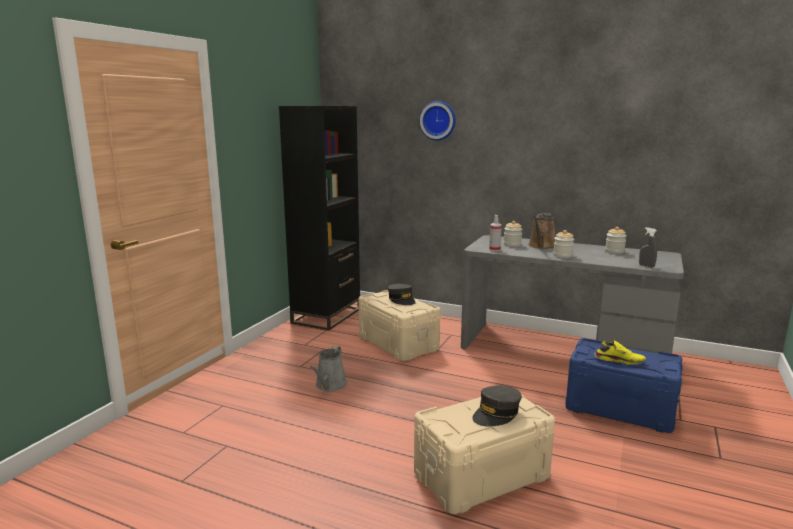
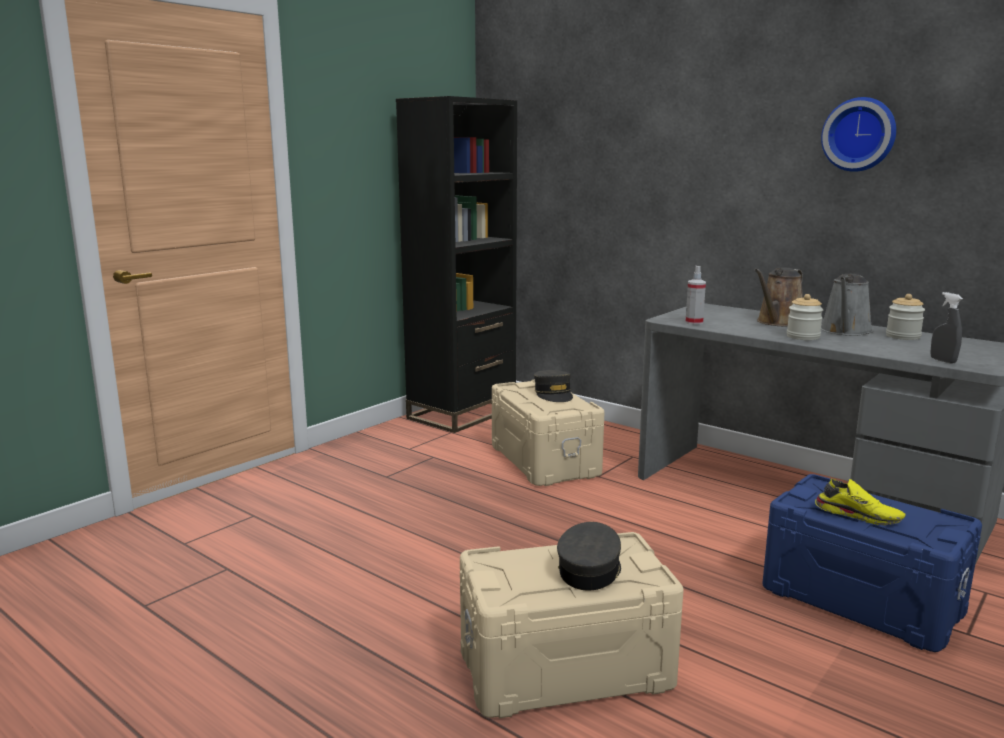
camera: 15 degrees right, 0 degrees up
grey watering can [310,346,348,392] -> grey watering can moved to [821,274,873,336]
wall clock [420,101,456,141] -> wall clock moved to [821,97,896,172]
grey cap [472,385,522,426] -> grey cap turned 135 degrees clockwise [557,522,621,590]
jar [504,221,522,246] -> none

